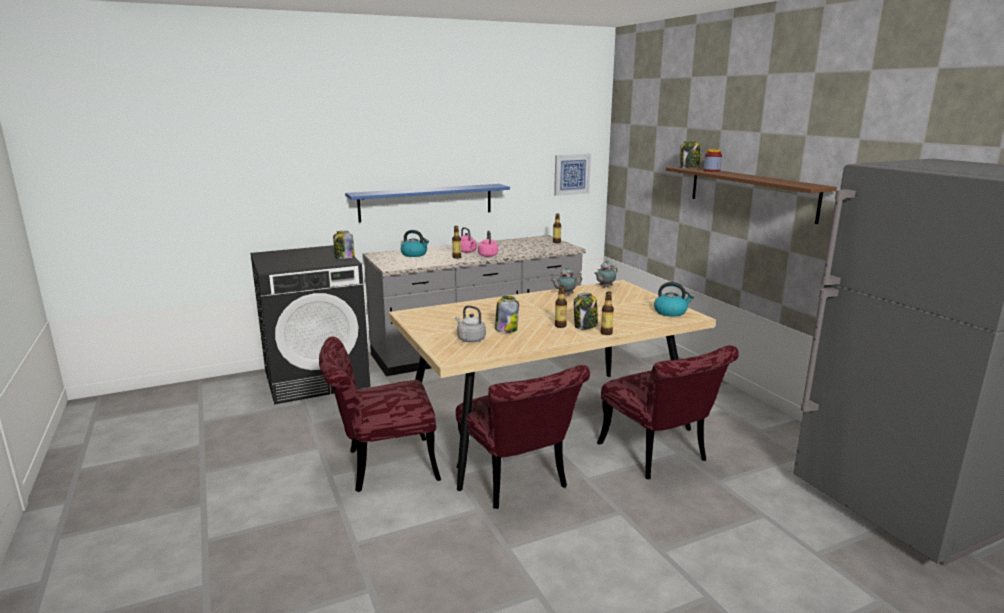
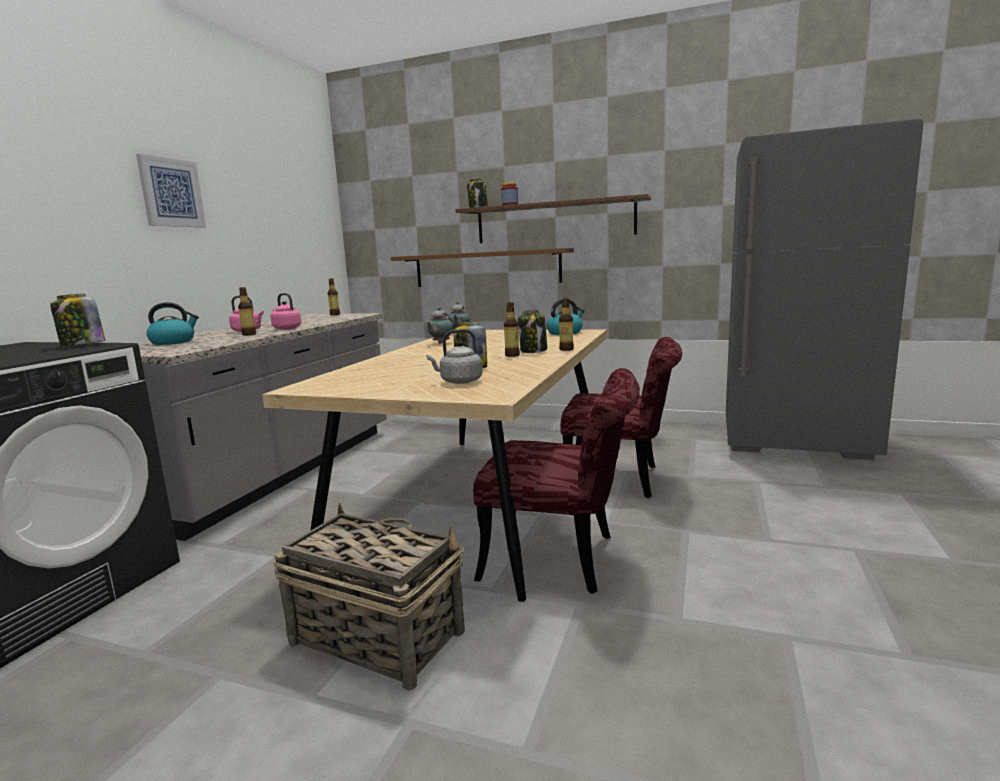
camera: 45 degrees left, 5 degrees down
red chair [319,337,441,492] -> basket [273,503,465,691]
blue shelf [345,184,510,223] -> none
picture [554,154,591,196] -> picture moved to [136,154,206,227]
none -> brown shelf [391,248,574,287]

